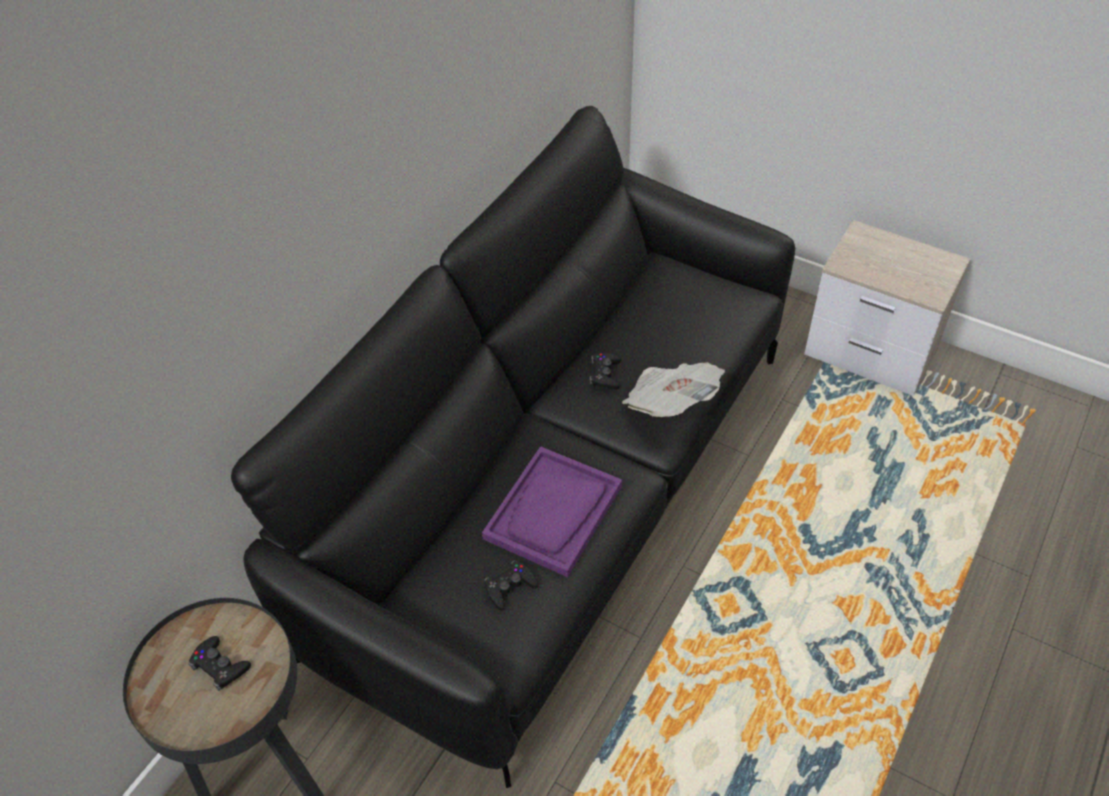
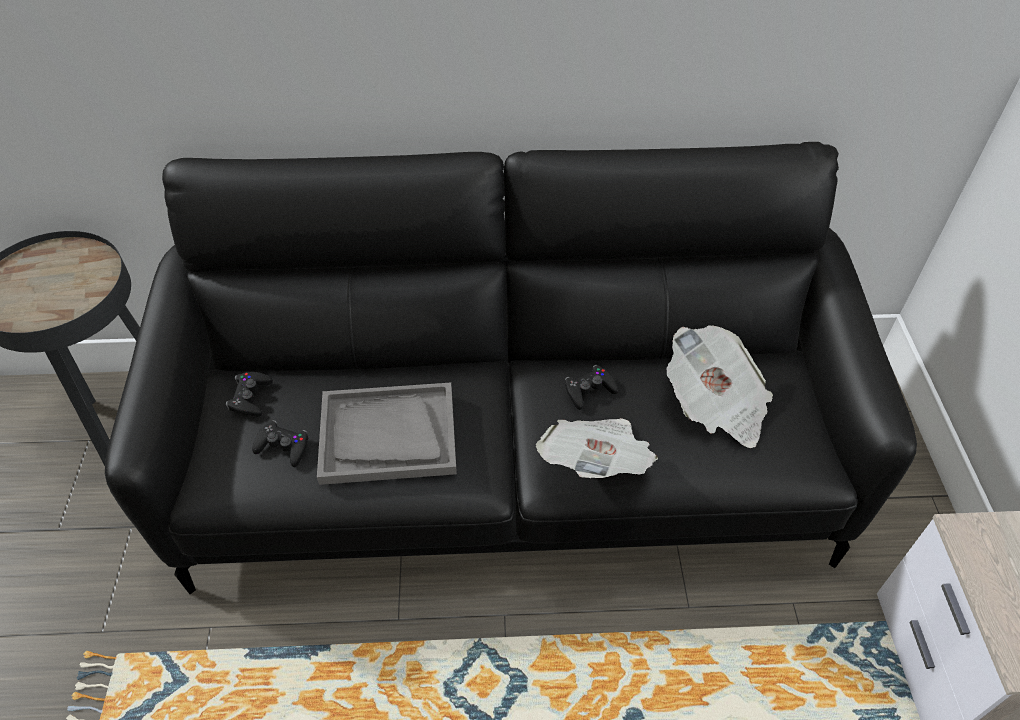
camera: 55 degrees right, 0 degrees up
black game controller [188,636,251,691] -> black game controller moved to [226,372,273,417]
purple tray [482,446,622,577] -> grey tray [317,382,457,485]
none -> newspaper [666,325,773,448]

